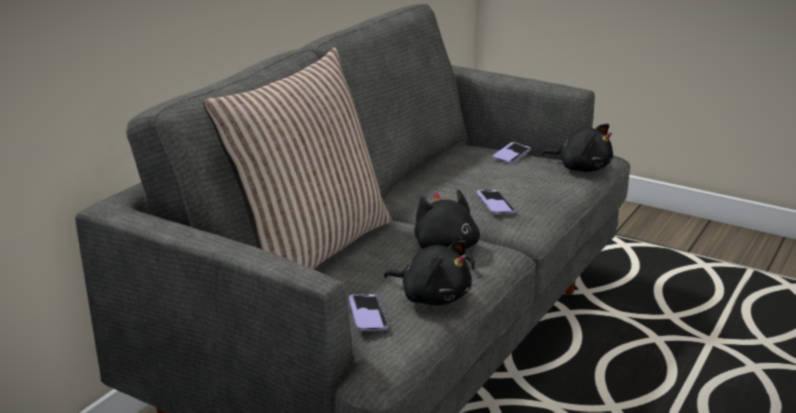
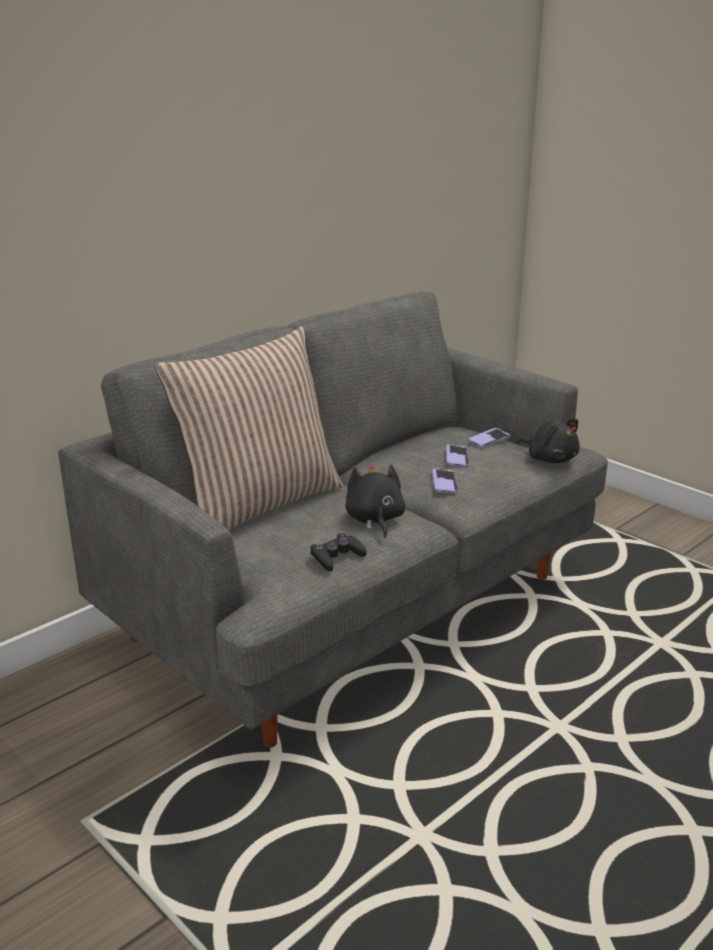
camera: 15 degrees right, 0 degrees up
phone [348,294,388,331] -> phone moved to [446,445,469,467]
black plush toy [384,240,472,305] -> black game controller [310,533,367,571]

